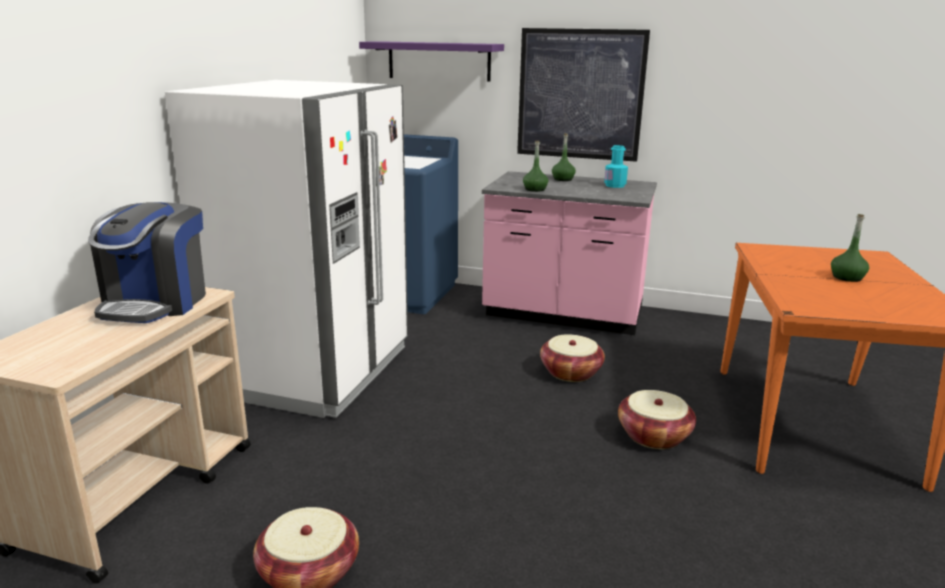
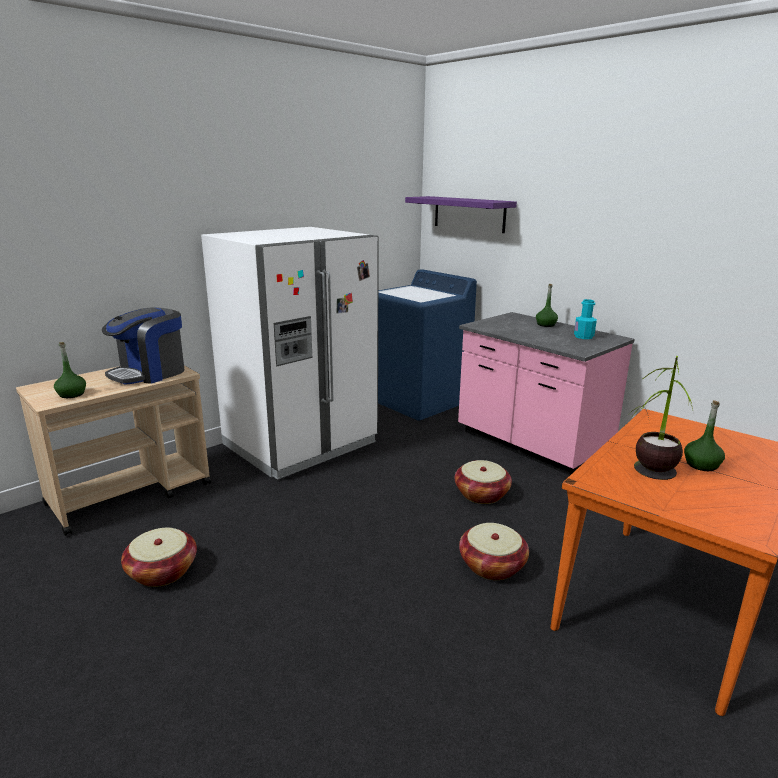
camera: 30 degrees right, 0 degrees up
picture [517,28,650,162] -> none
green bottle [523,141,548,192] -> green bottle moved to [54,342,86,398]
none -> potted plant [628,356,694,480]

